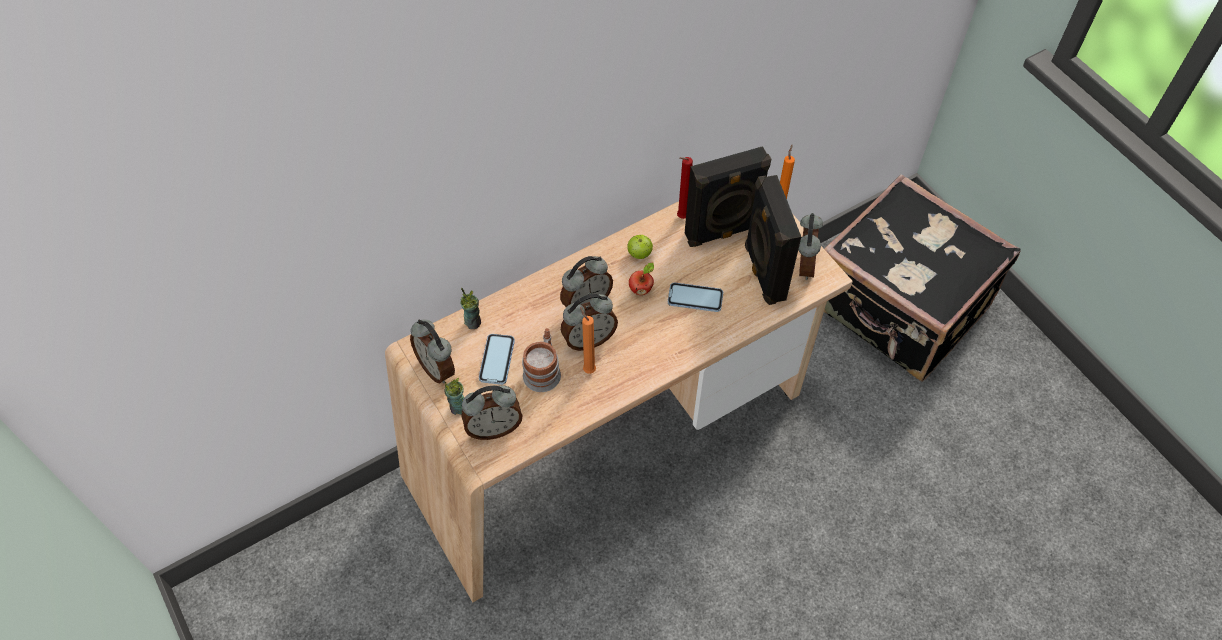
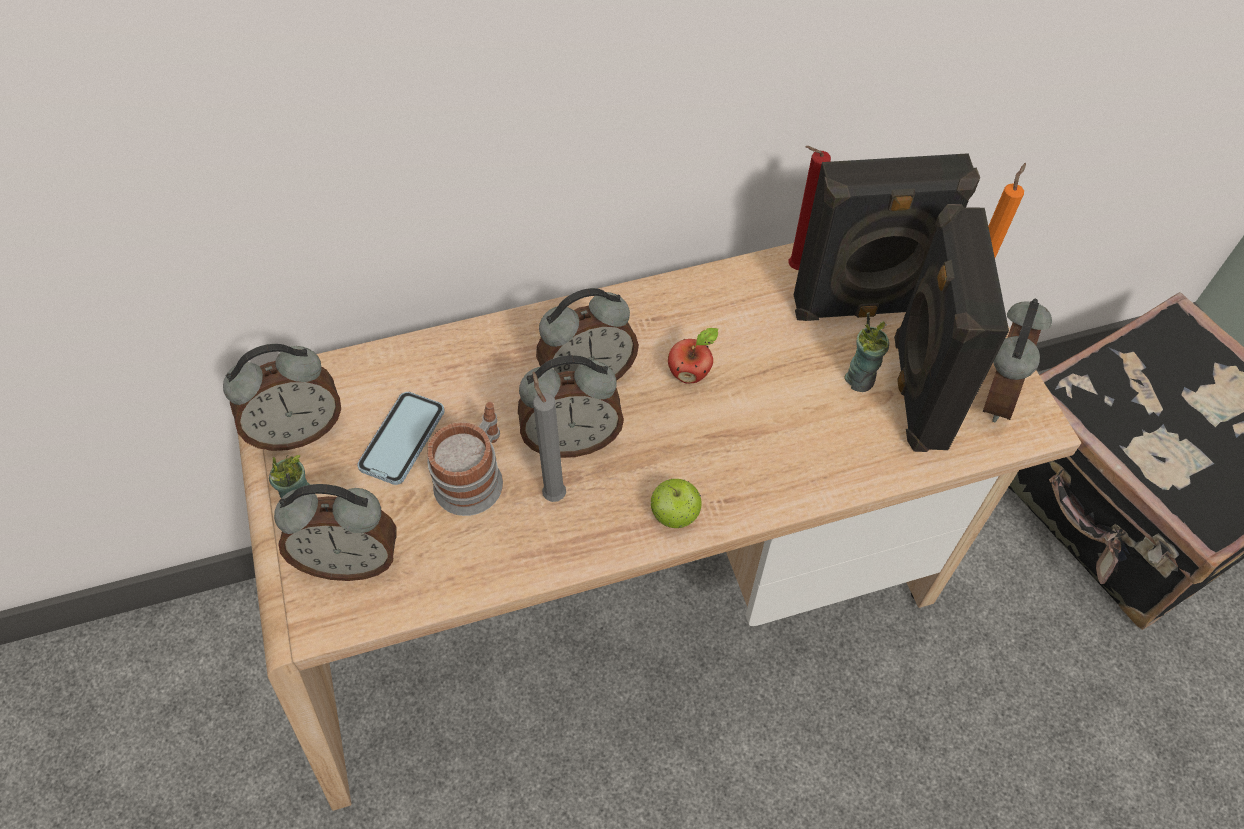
camera: 15 degrees right, 0 degrees up
alarm clock [410,319,455,384] -> alarm clock turned 90 degrees counterclockwise [223,344,341,451]
cup [460,288,481,329] -> cup moved to [844,312,889,392]
orange candle [580,307,596,374] -> grey candle [533,372,566,502]
apple [627,235,653,259] -> apple moved to [651,479,702,528]
phone [668,282,723,312] -> none

